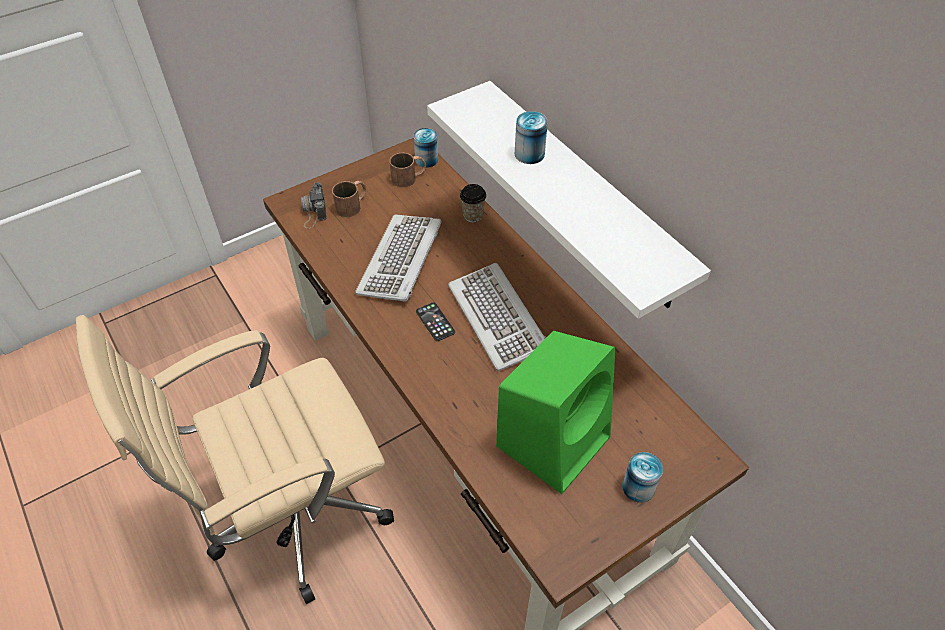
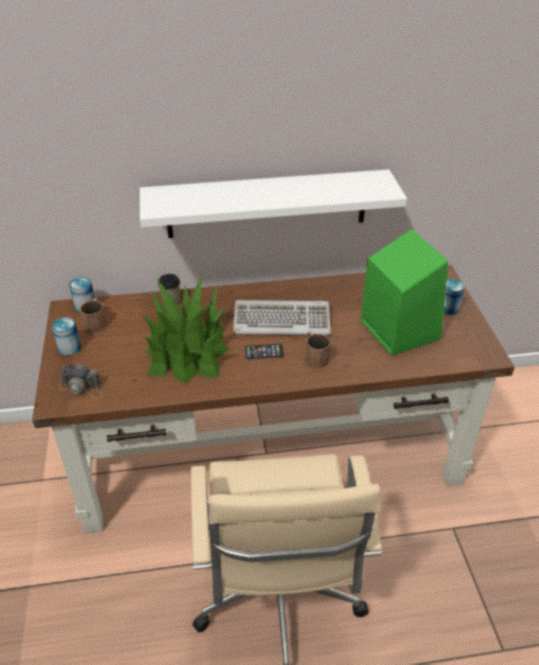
camera: 65 degrees left, 10 degrees down
brown mug [332,181,366,217] -> brown mug moved to [306,331,331,368]
keyboard [355,214,442,302] -> potted plant [142,274,229,384]
can [515,111,548,164] -> can moved to [52,317,81,356]

